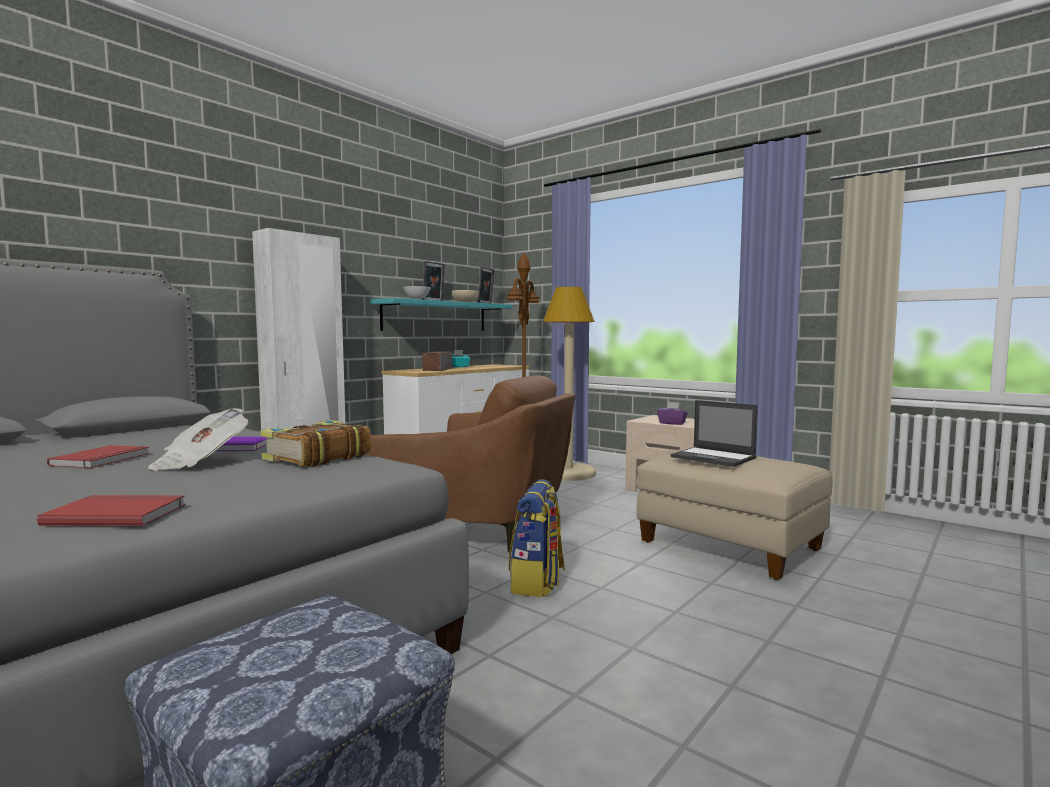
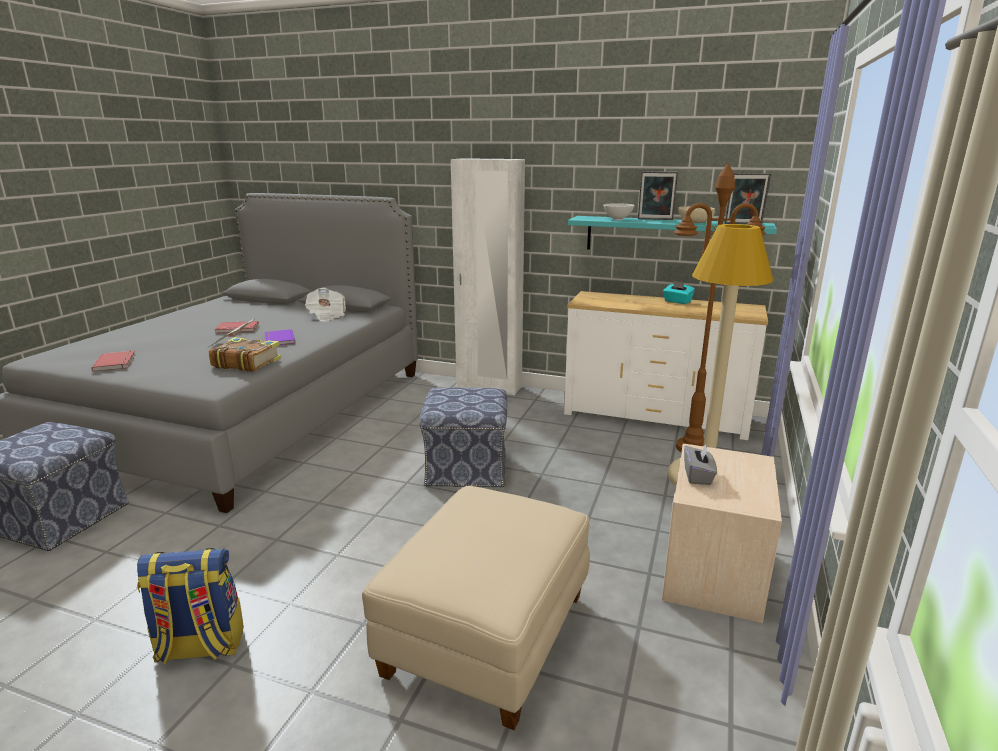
camera: 70 degrees right, 15 degrees up
brown armchair [365,375,576,552] -> ottoman [419,388,507,488]
speaker [422,351,452,371] -> none
backpack [508,480,565,597] -> backpack moved to [137,548,244,664]
purple tissue box [657,402,688,425] -> grey tissue box [684,444,717,485]
laptop [671,400,758,467] -> none
none -> newspaper [305,288,346,322]

